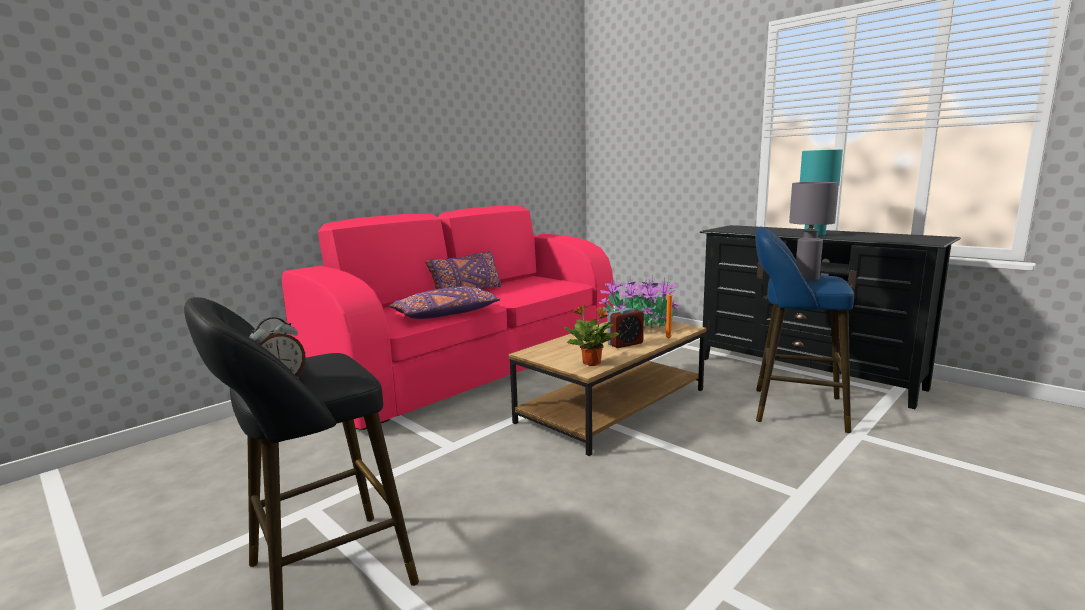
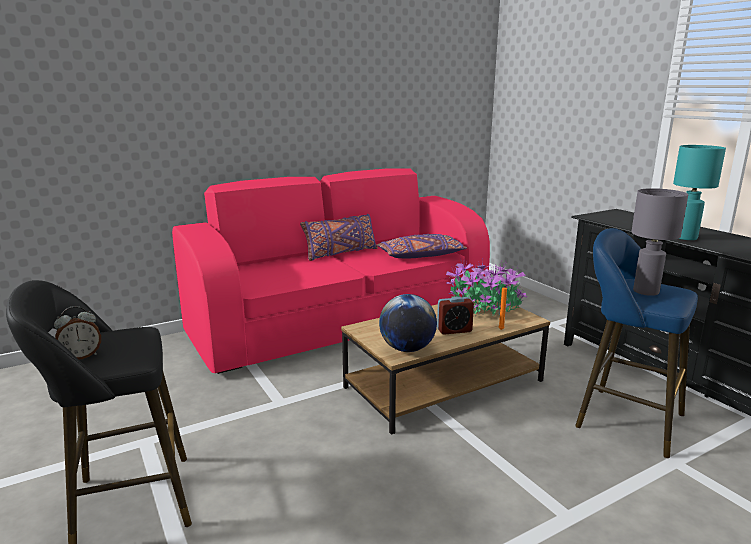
camera: 15 degrees right, 5 degrees up
purple pillow [389,286,501,319] -> purple pillow moved to [377,234,467,258]
potted plant [564,304,619,366] -> globe [379,294,437,352]

